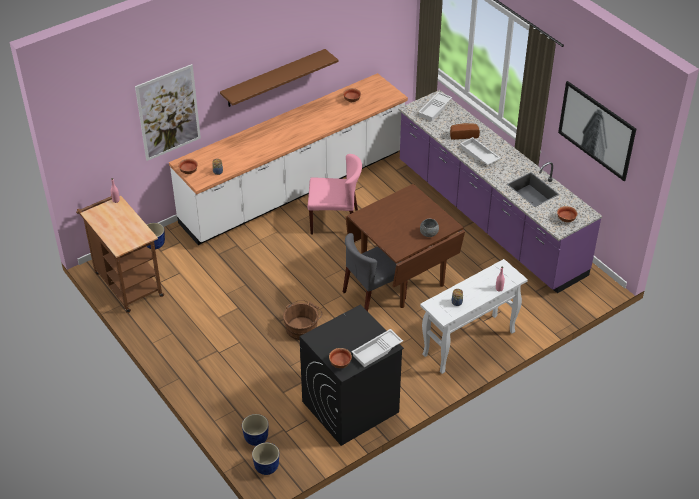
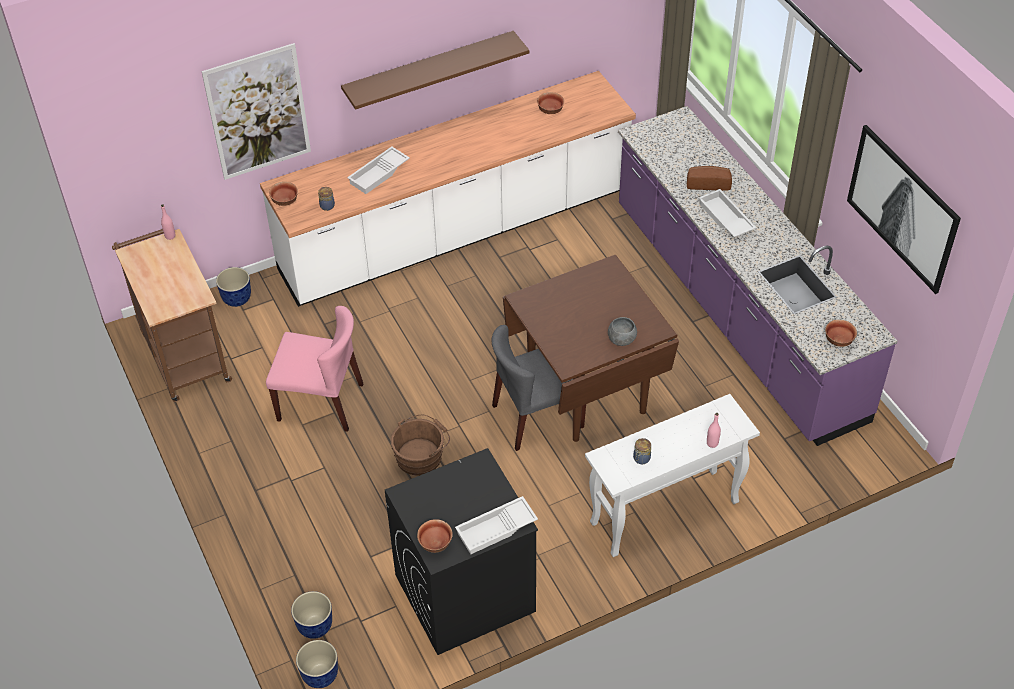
camera: 10 degrees right, 5 degrees up
pink chair [308,154,362,234] -> pink chair moved to [266,306,363,432]
white tray [418,92,452,121] -> white tray moved to [347,147,410,194]

